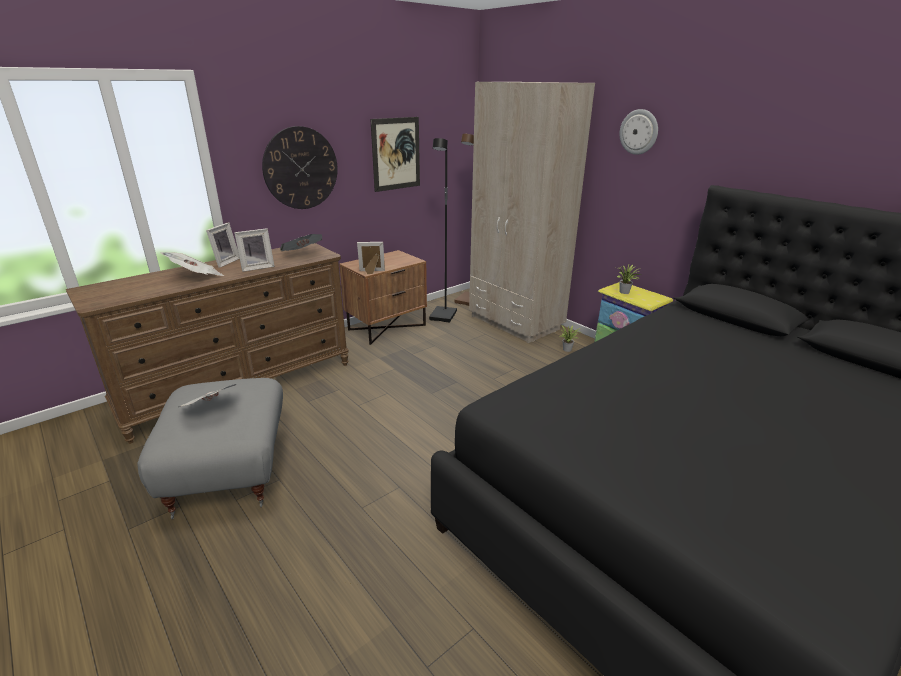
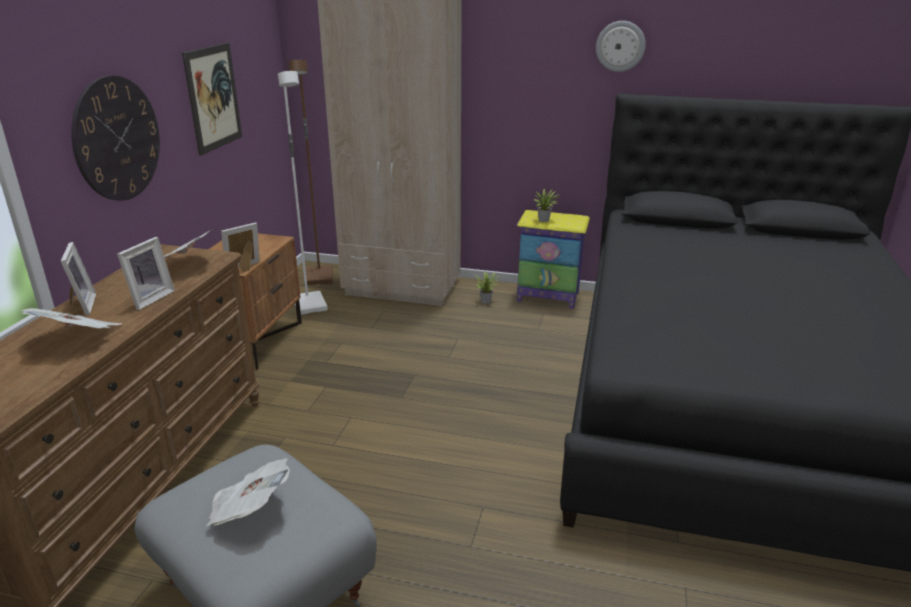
camera: 35 degrees left, 0 degrees up
black floor lamp [429,138,457,322] -> white floor lamp [278,71,328,315]
wall clock [620,109,658,155] -> wall clock moved to [596,21,646,72]

